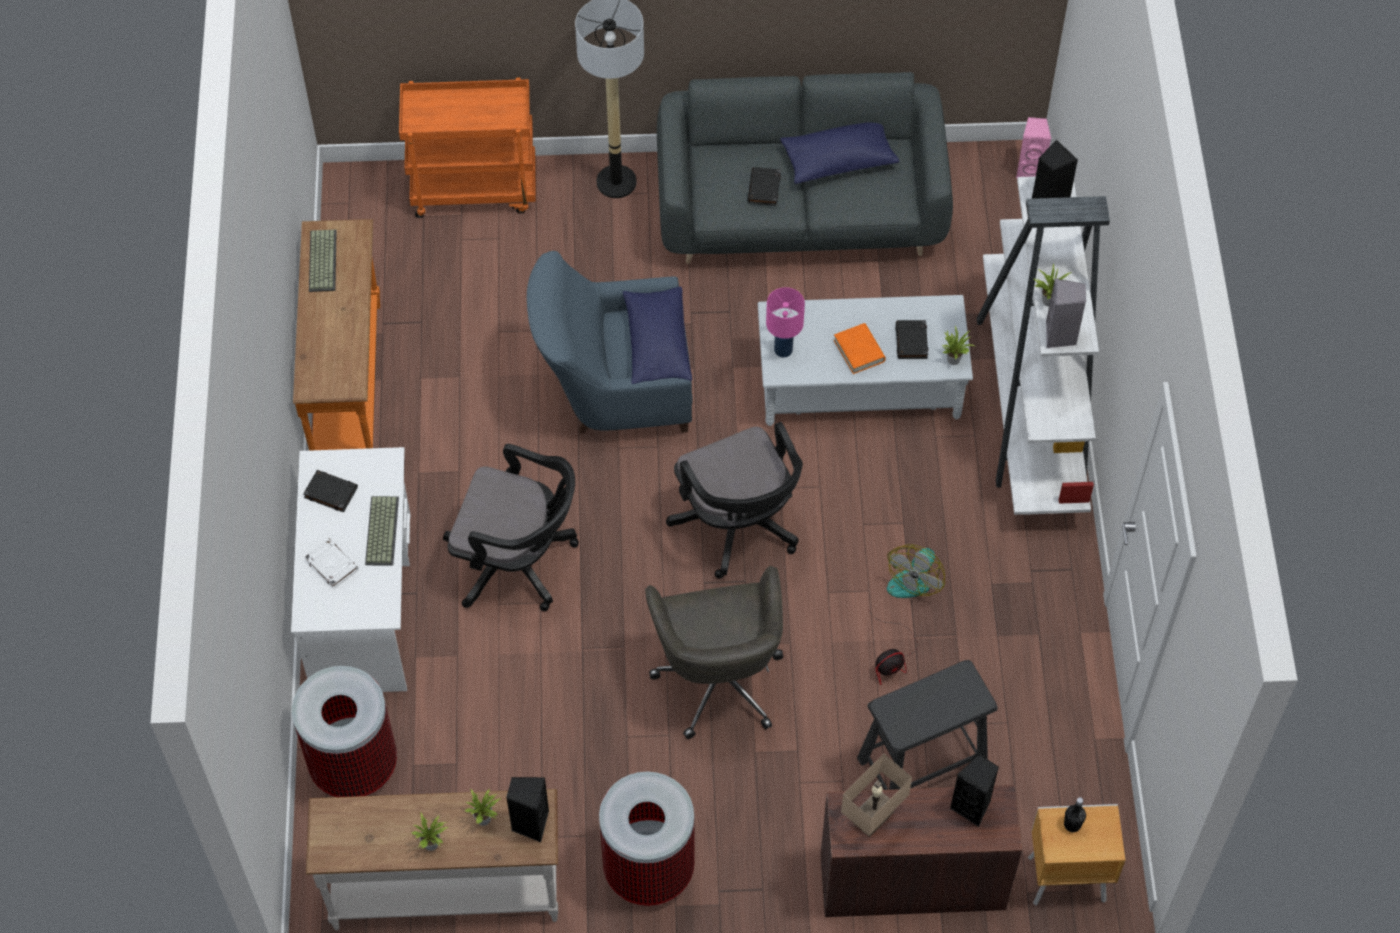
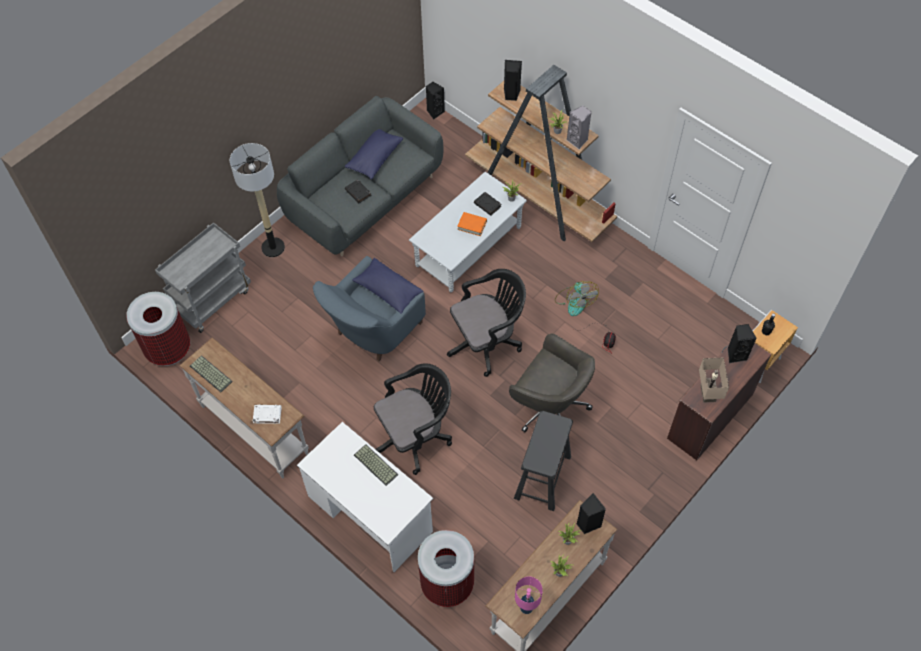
camera: 45 degrees left, 0 degrees up
orange console table [293,219,380,451] -> white console table [179,337,309,479]
black book [303,470,358,513] -> none
white book [304,538,359,589] -> white book moved to [253,405,282,424]
orange cart [399,77,536,218] -> grey cart [155,222,251,333]
trash can [599,771,695,906] -> trash can moved to [126,292,190,366]
black office chair [666,422,803,579] -> black office chair turned 45 degrees counterclockwise [447,269,526,377]
pink table lamp [766,287,805,358] -> pink table lamp moved to [515,577,543,614]
black stool [857,660,998,790] -> black stool moved to [514,411,573,511]
white bookcase [977,176,1110,515] -> brown bookcase [465,65,617,242]
pink speaker [1016,117,1051,178] -> black speaker [426,82,445,119]

